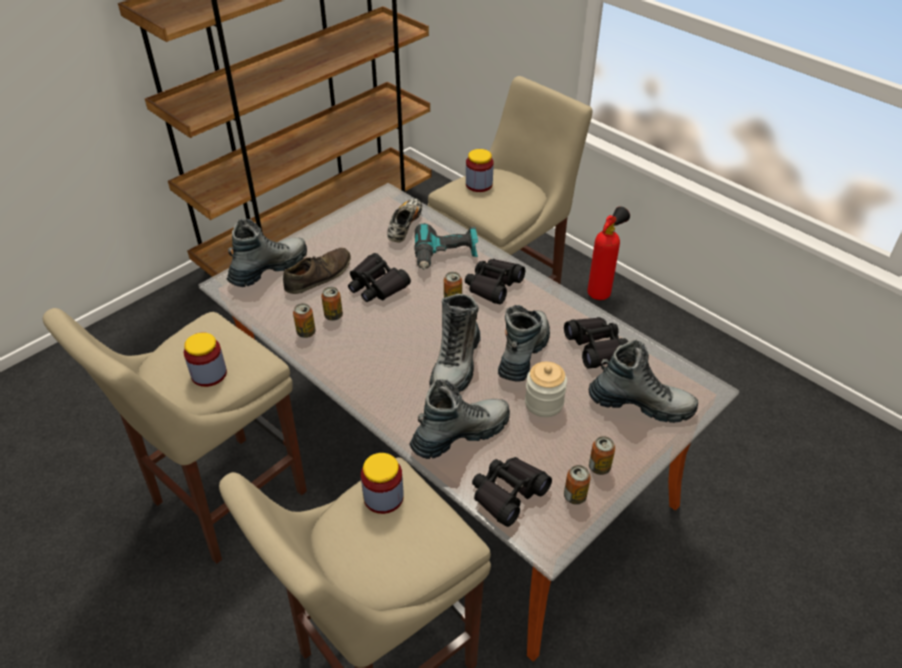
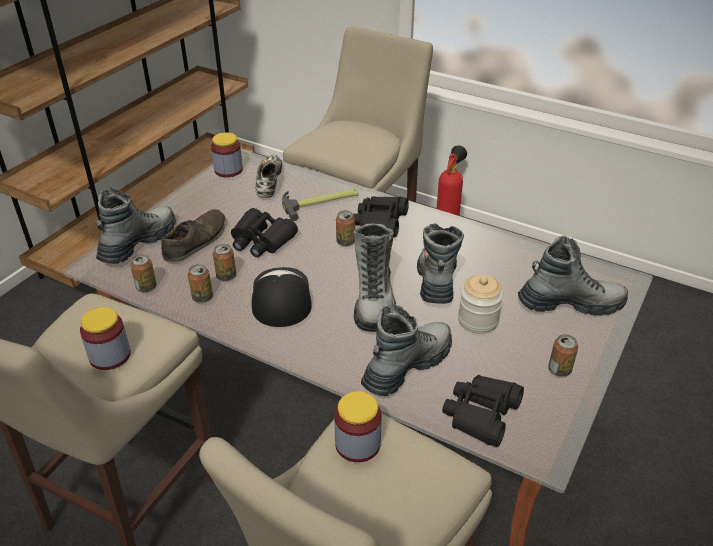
camera: 15 degrees left, 5 degrees down
power drill [414,223,478,270] -> hammer [282,188,358,221]
jar [466,149,494,192] -> jar moved to [211,132,243,177]
black binoculars [564,317,628,369] -> none
can [564,465,591,504] -> can moved to [130,254,157,292]
none -> cap [252,267,312,327]

